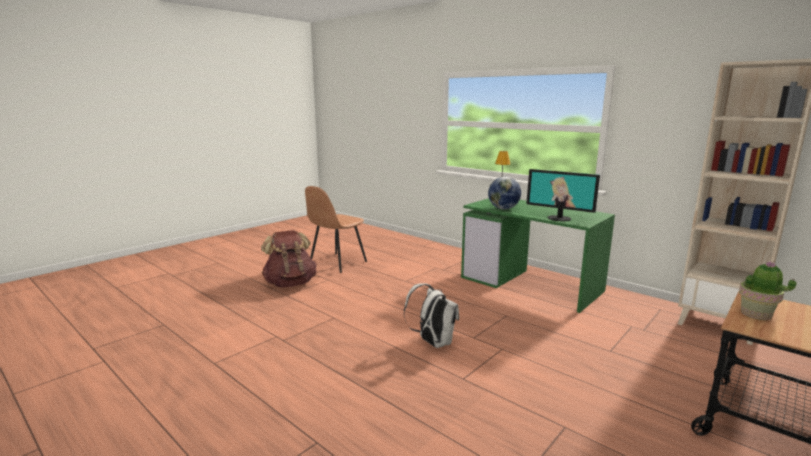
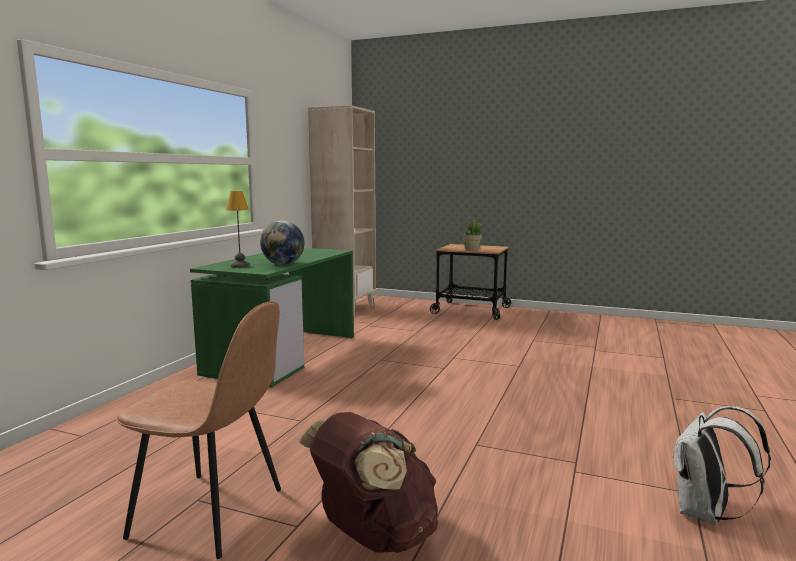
camera: 110 degrees left, 5 degrees down
white backpack [404,283,459,348] -> white backpack moved to [673,406,771,525]
monitor [526,169,600,221] -> none

